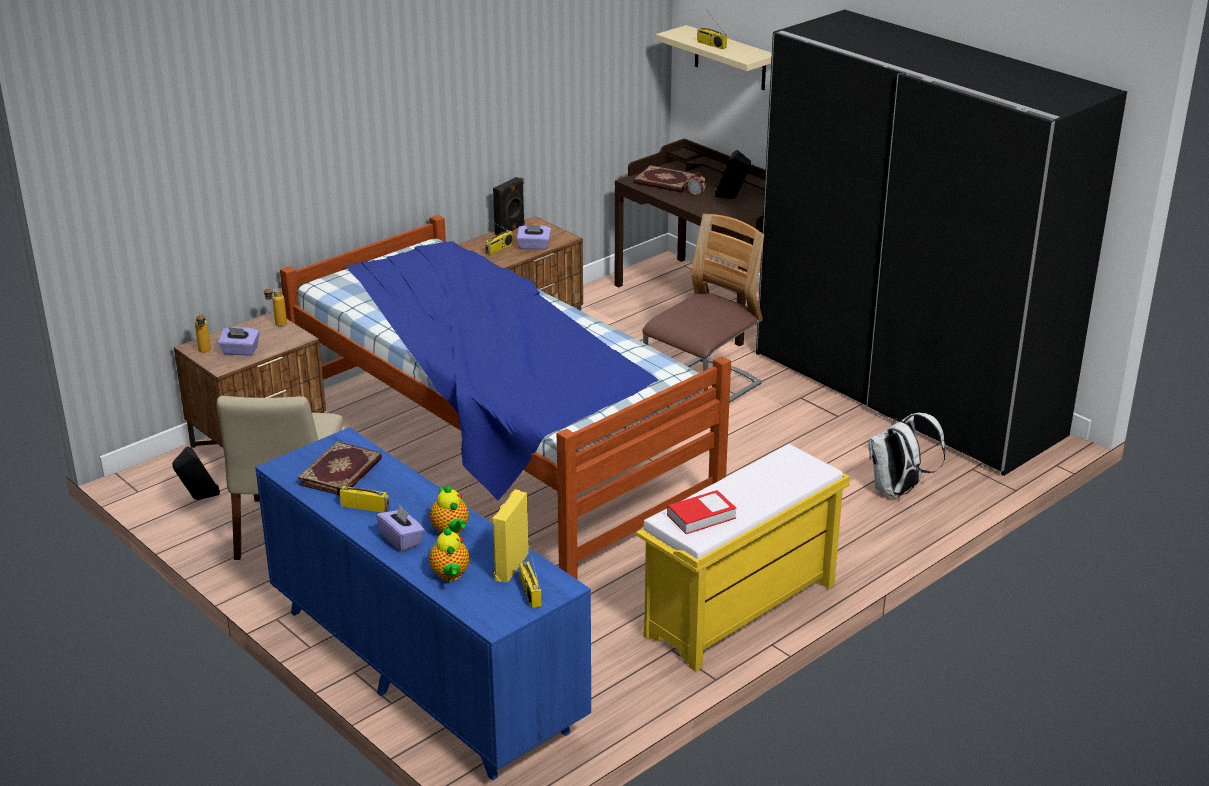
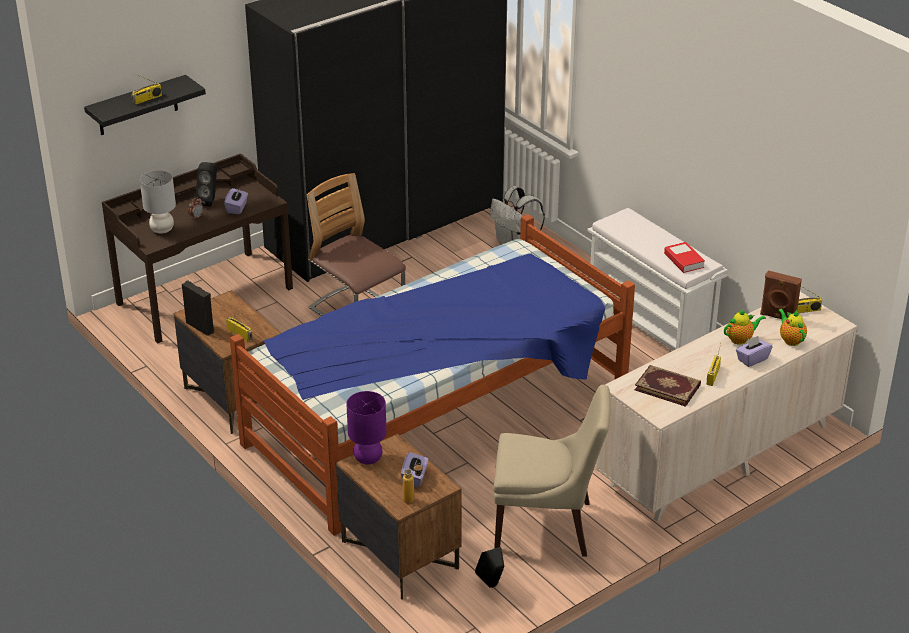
camera: 85 degrees left, 5 degrees up
blue dresser [255,427,591,781] -> beige dresser [596,292,857,522]
bottle [263,285,287,327] -> purple table lamp [346,391,387,465]
teapot [429,527,469,581] -> teapot turned 105 degrees counterclockwise [778,309,807,346]
yellow speaker [492,489,529,583] -> brown speaker [760,270,802,319]
purple tissue box [517,224,552,250] -> purple tissue box moved to [224,188,248,214]
book [634,165,697,193] -> grey table lamp [140,170,176,234]
yellow bench [636,444,850,672] -> white bench [587,208,728,352]
beige shelf [656,25,772,90] -> black shelf [84,75,206,135]

